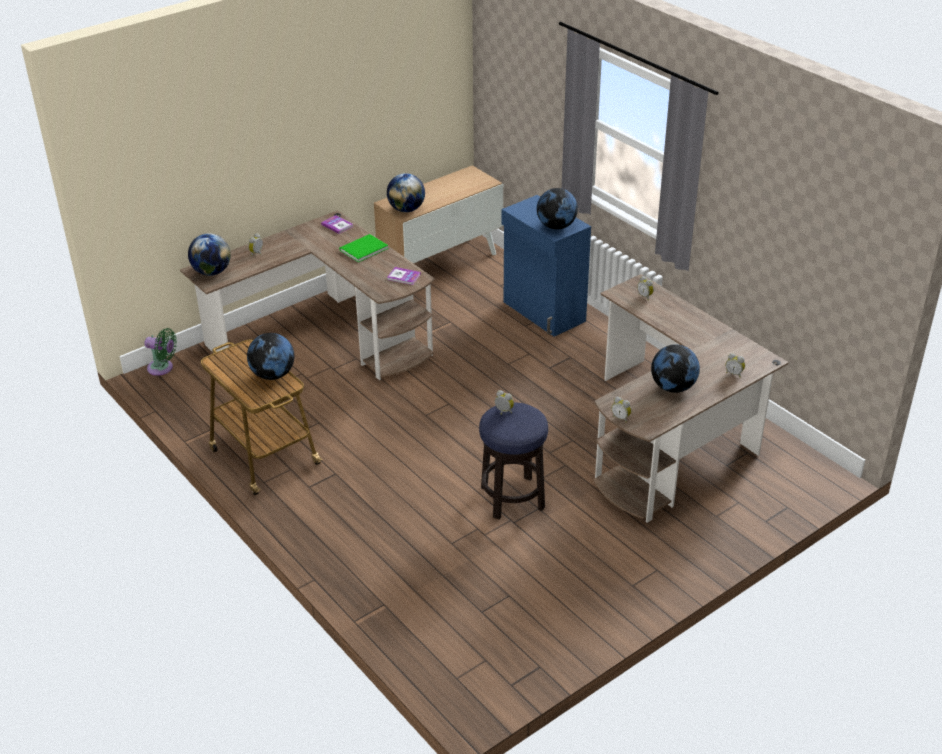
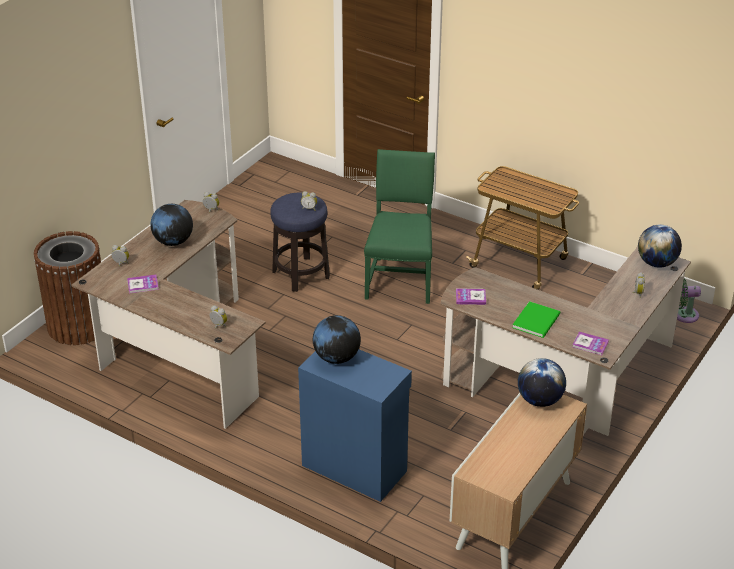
camera: 160 degrees right, 0 degrees up
globe [247,333,294,380] -> none
none -> brown trash can [34,231,101,345]
none -> book [127,275,159,293]
none -> green chair [364,149,435,304]

